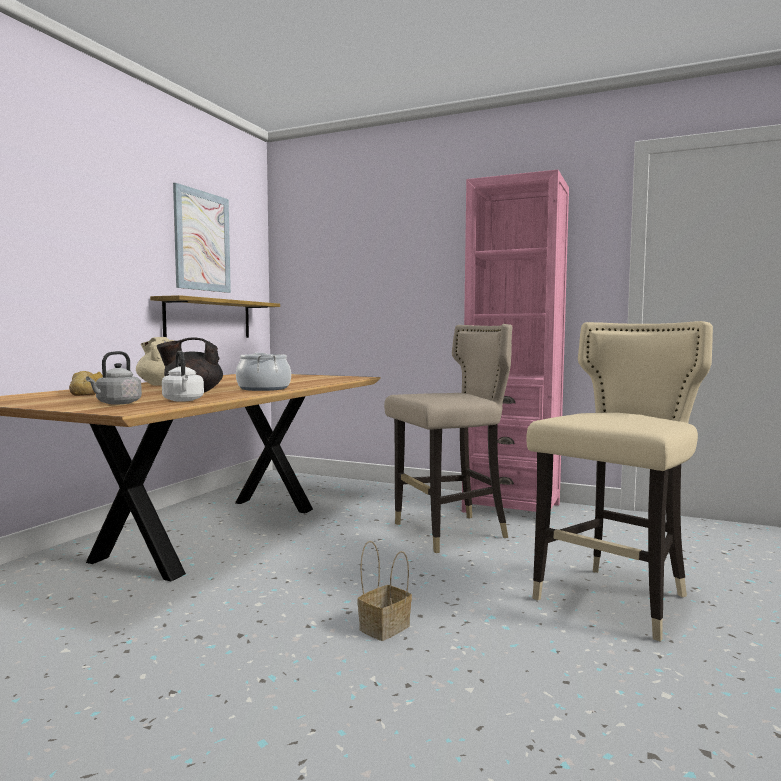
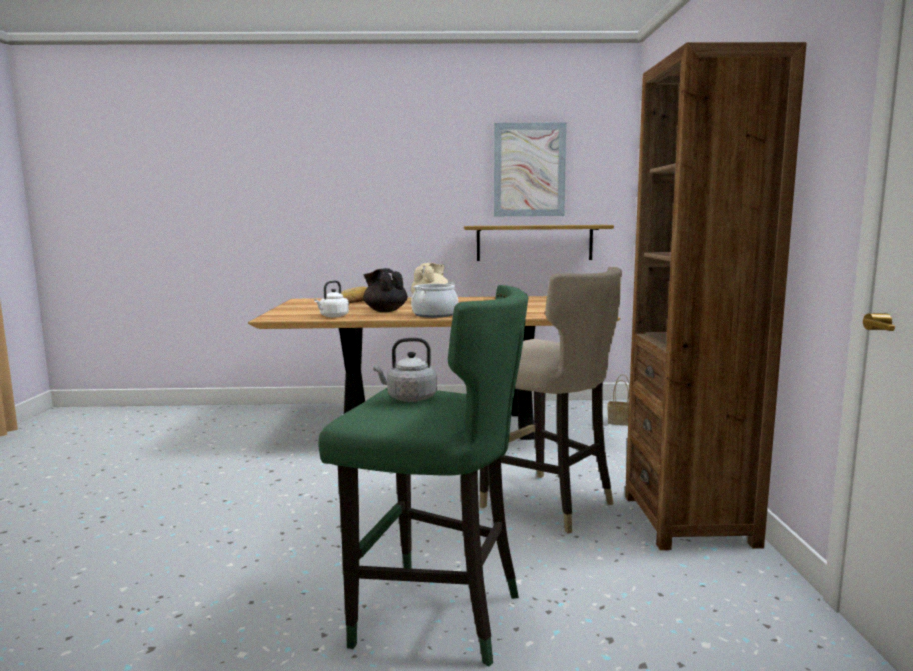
camera: 65 degrees right, 5 degrees up
grey kettle [86,351,142,405] -> grey kettle moved to [373,338,437,402]
basket [357,541,412,641] -> basket moved to [607,374,630,426]
pink bookcase [462,170,569,513] -> brown bookcase [625,42,807,550]
beige stool [526,321,713,642] -> green stool [318,285,528,666]

